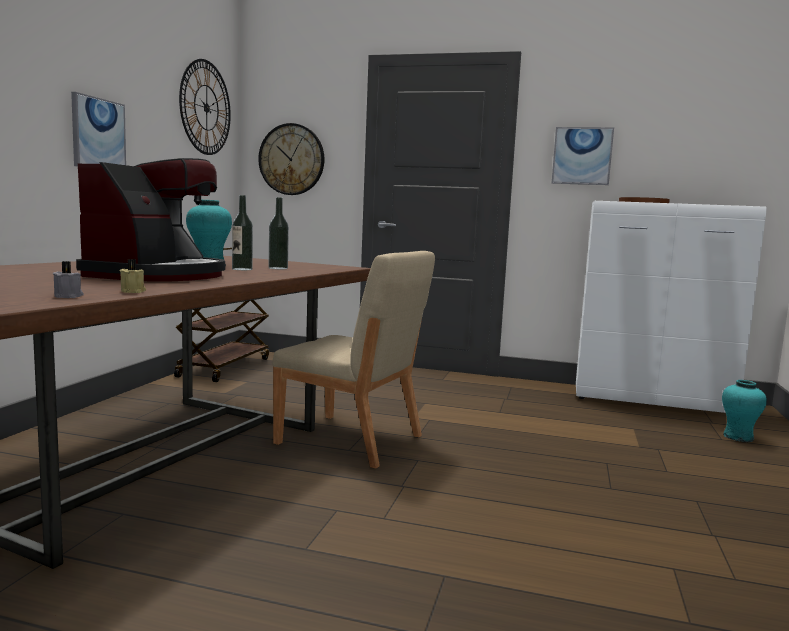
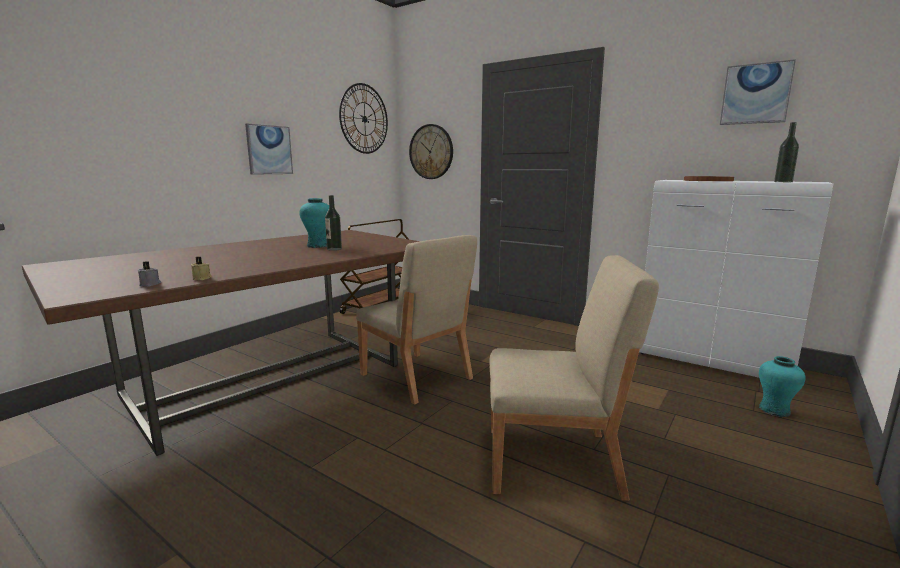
camera: 20 degrees right, 5 degrees up
coffee machine [76,158,225,282] -> none
bottle [269,197,289,269] -> bottle moved to [774,122,799,182]
picture [552,127,614,185] -> picture moved to [720,59,796,125]
none -> beige chair [490,255,659,501]

